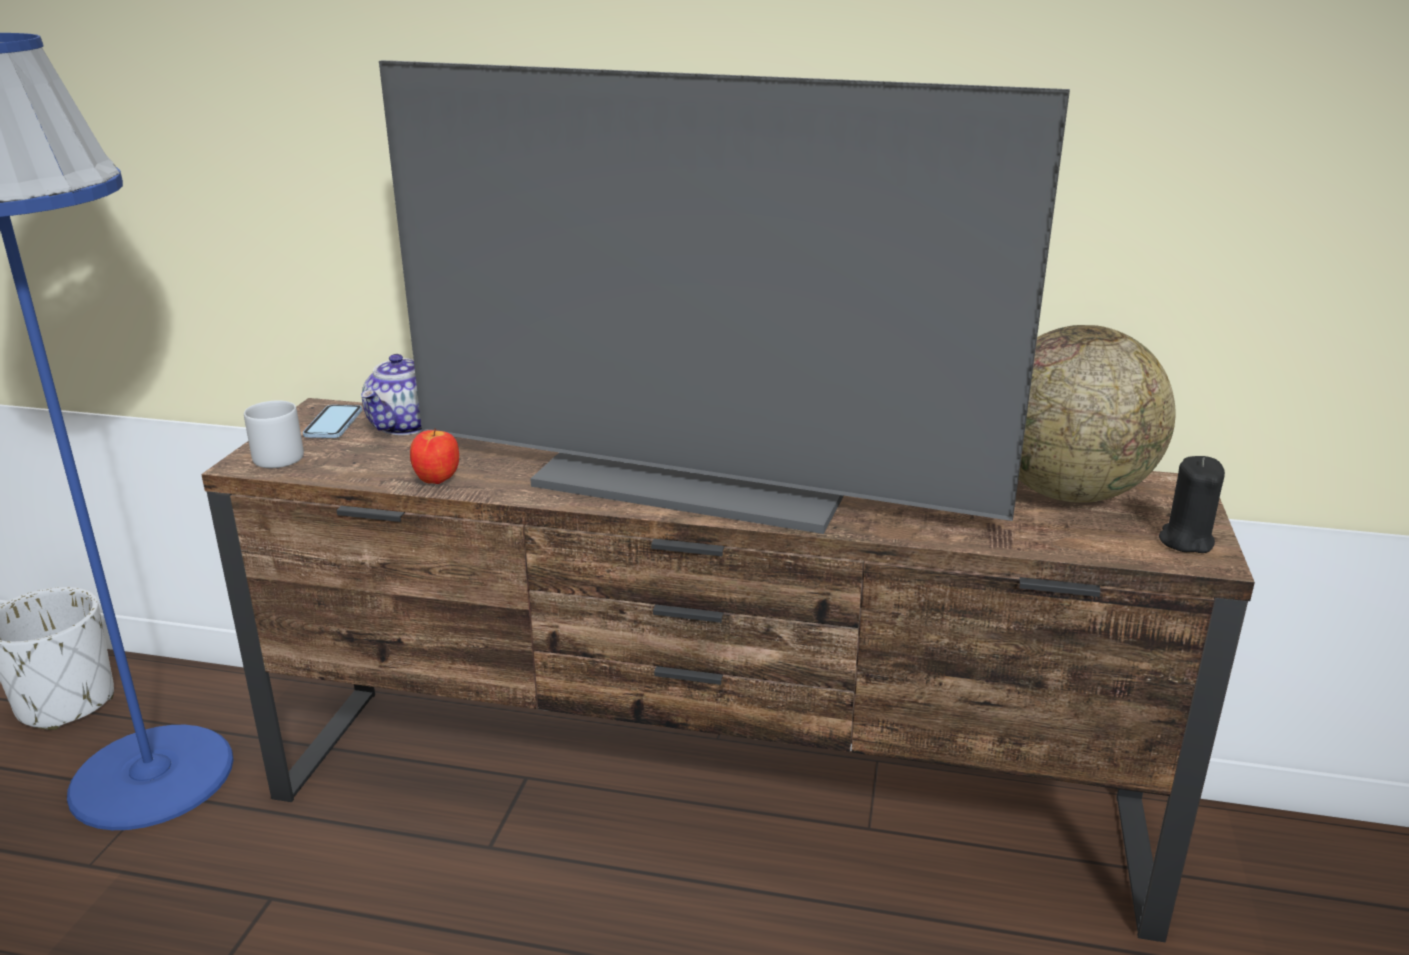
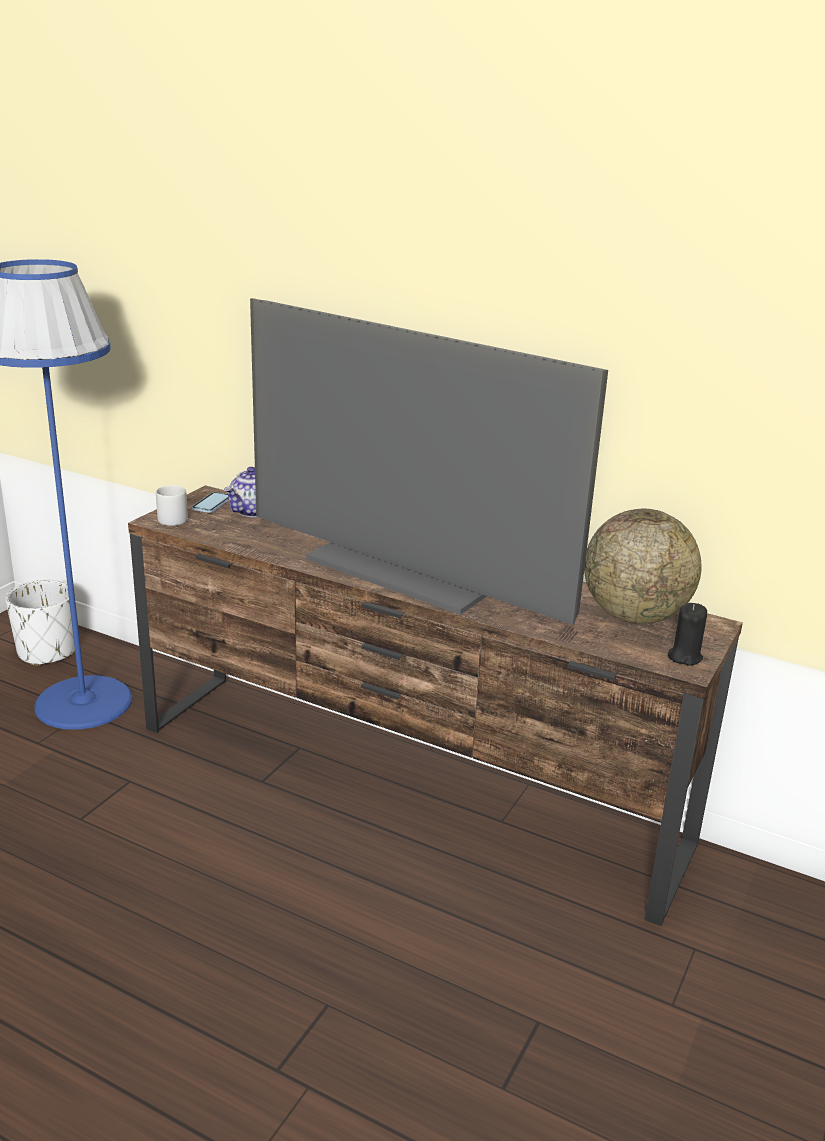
camera: 15 degrees right, 0 degrees up
apple [410,428,459,484] -> none

